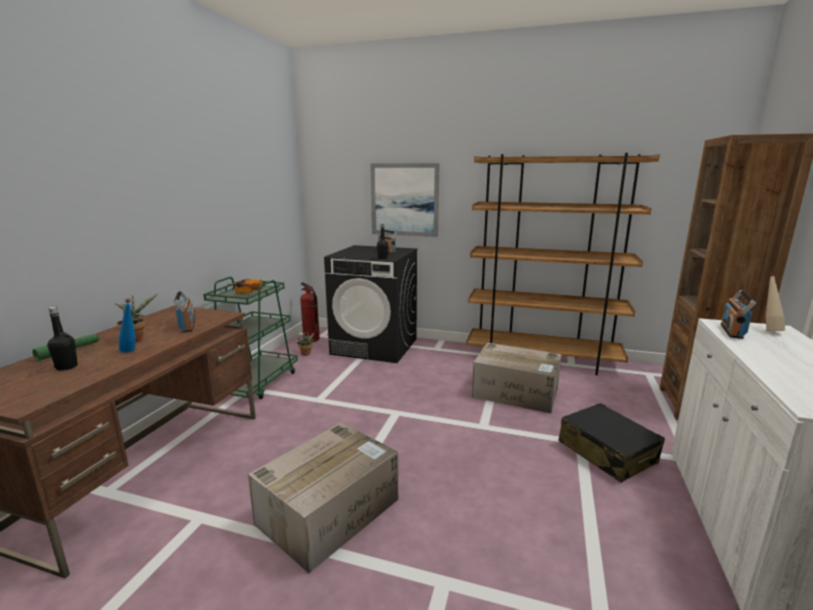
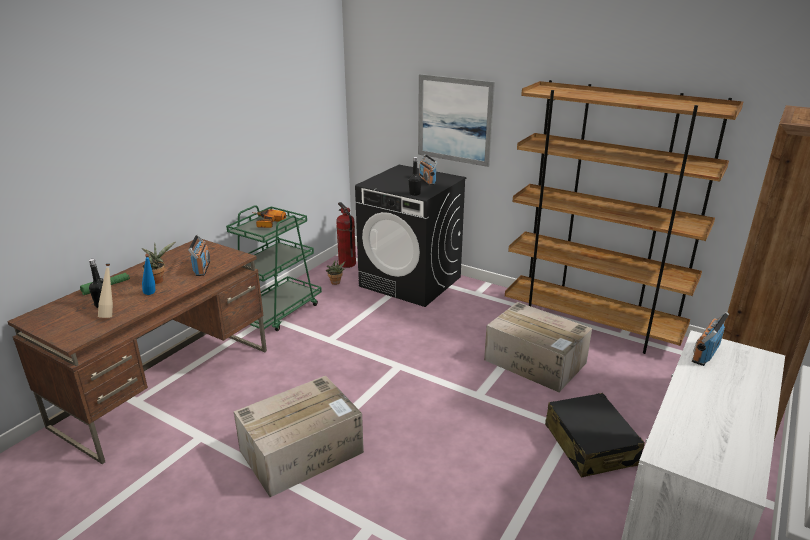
camera: 15 degrees right, 10 degrees up
beige bottle [766,272,785,331] -> beige bottle moved to [98,263,113,318]

